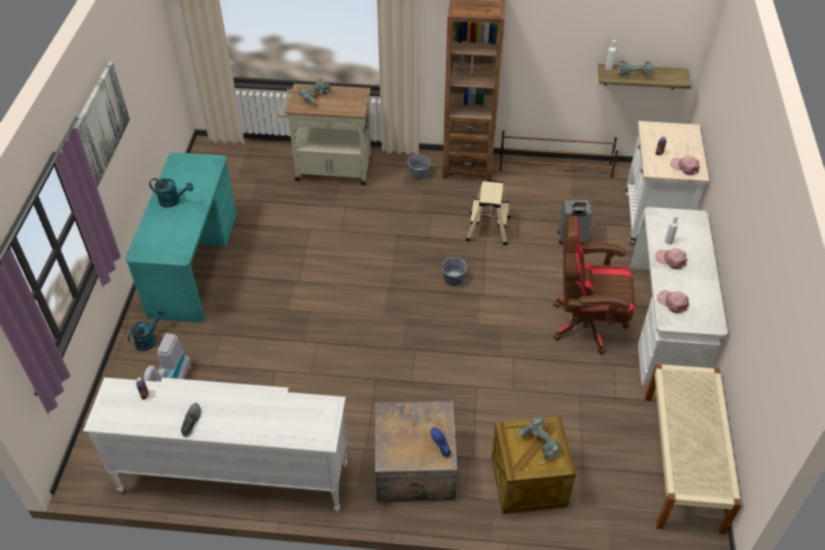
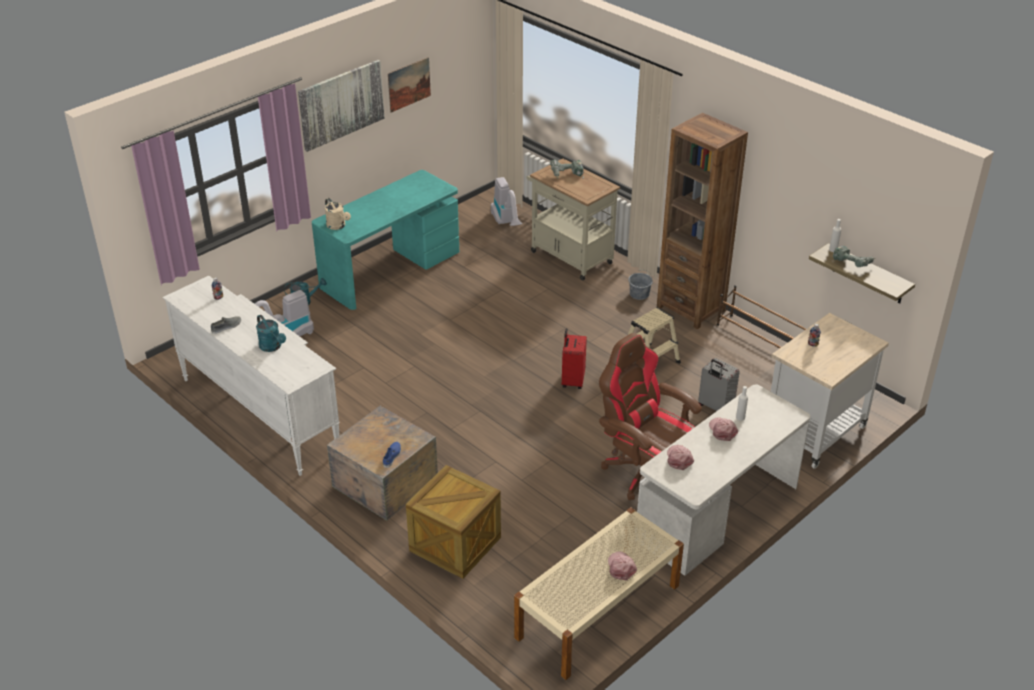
camera: 40 degrees right, 10 degrees down
turquoise watering can [149,178,193,208] -> turquoise watering can moved to [256,315,286,352]
grey bucket [442,256,467,286] -> red suitcase [562,328,587,389]
power drill [516,416,562,465] -> none
pink cap [670,156,700,175] -> pink cap moved to [608,552,637,580]
none -> beige watering can [325,198,351,230]
none -> picture [388,57,431,113]
none -> vacuum cleaner [491,177,523,226]

